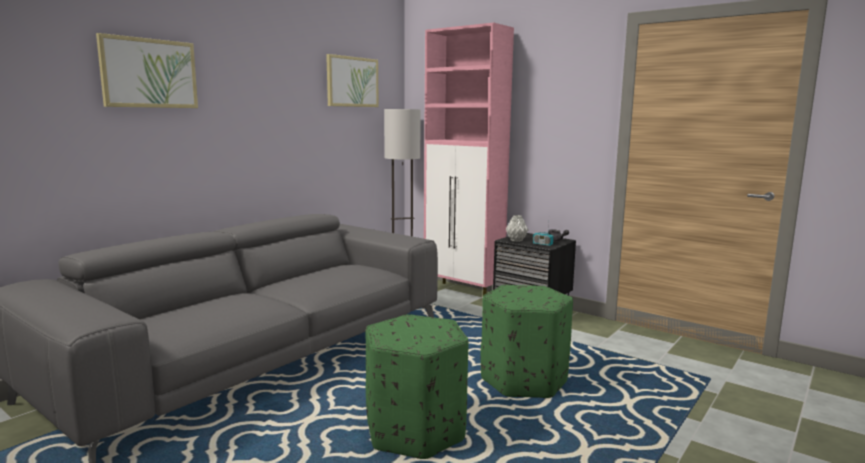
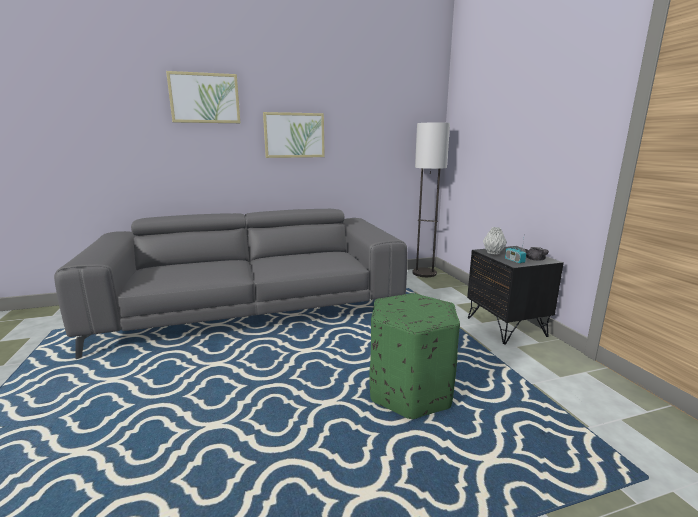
camera: 35 degrees right, 5 degrees up
picture [326,54,379,107] -> picture moved to [263,112,325,158]
green ottoman [366,314,469,459] -> none
pink cabinet [424,23,514,295] -> none

